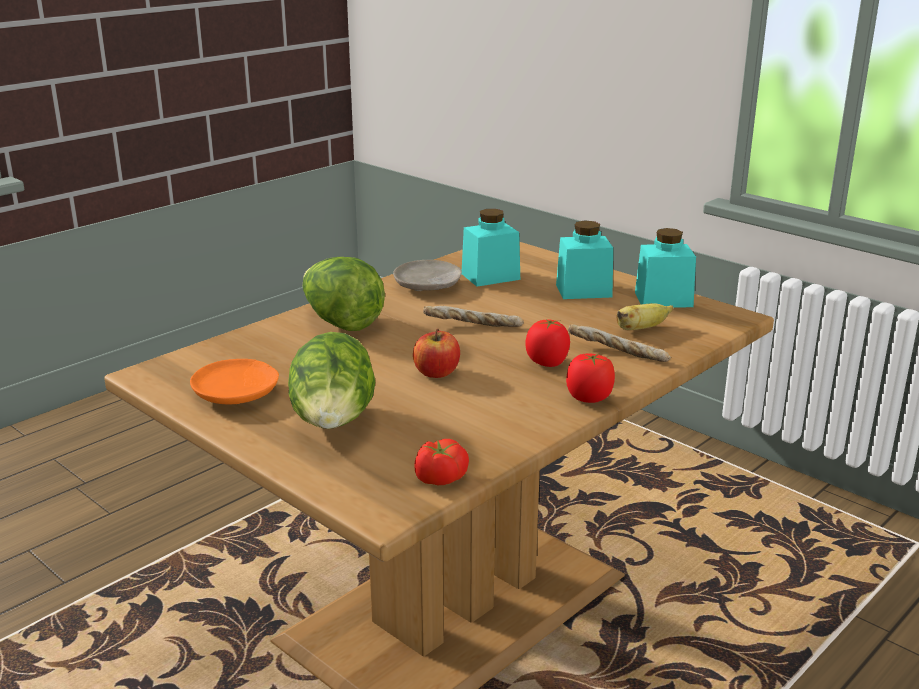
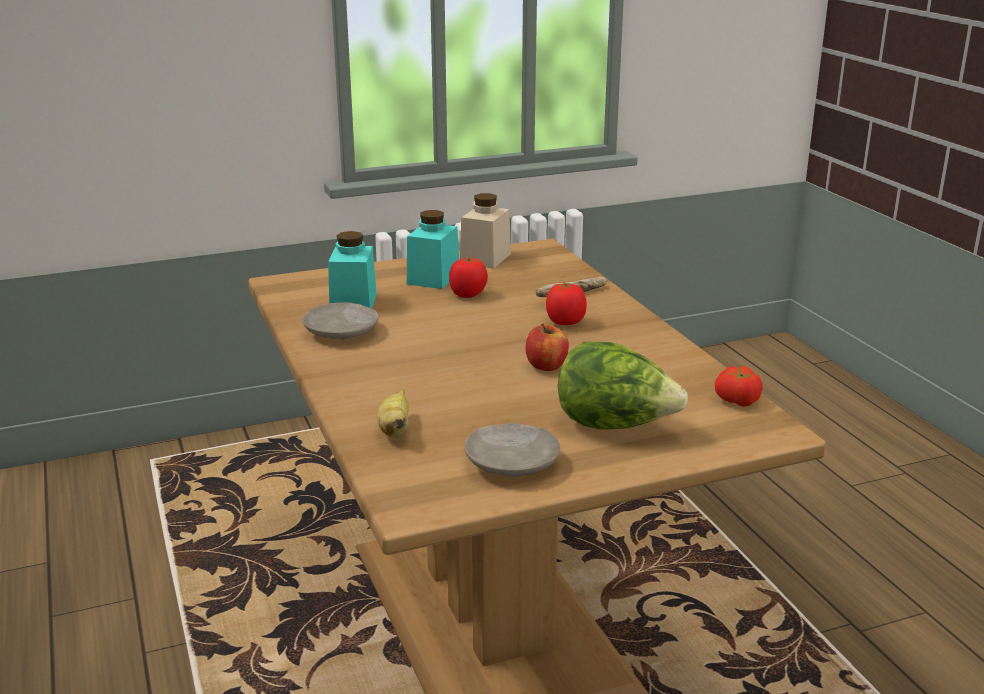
camera: 65 degrees left, 0 degrees up
orange plate [190,359,279,404] -> beige plate [464,423,560,476]
lettuce [303,257,385,331] -> none
bread [423,306,524,327] -> none
tomato [566,353,615,403] -> tomato moved to [449,257,488,298]
banana [616,303,673,330] -> banana moved to [377,390,409,438]
turquoise jar [635,228,696,308] -> beige jar [460,193,511,269]

